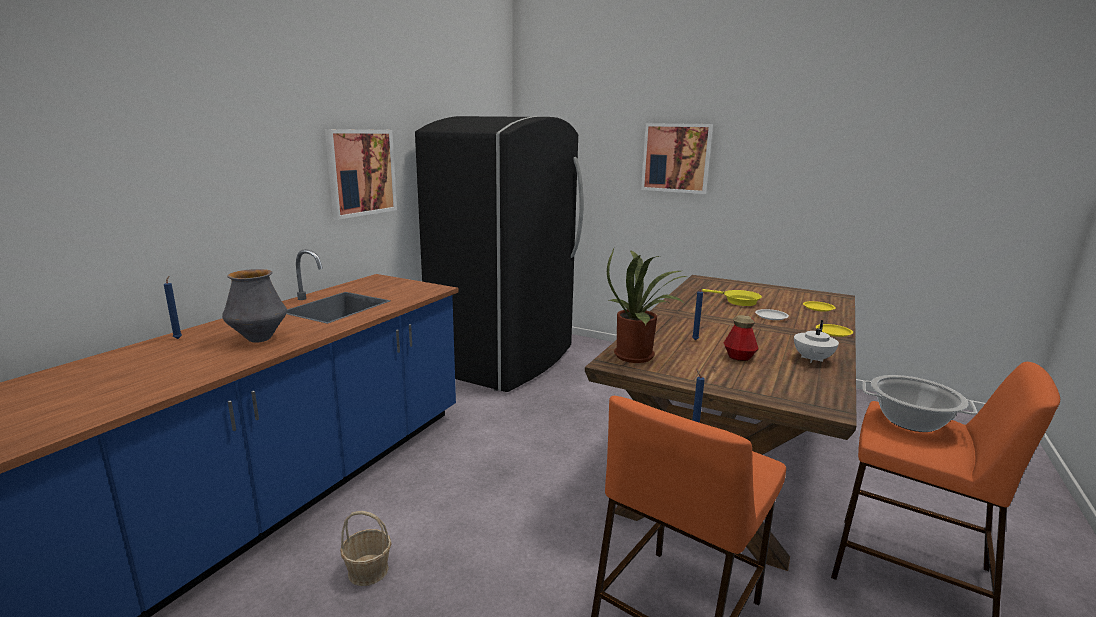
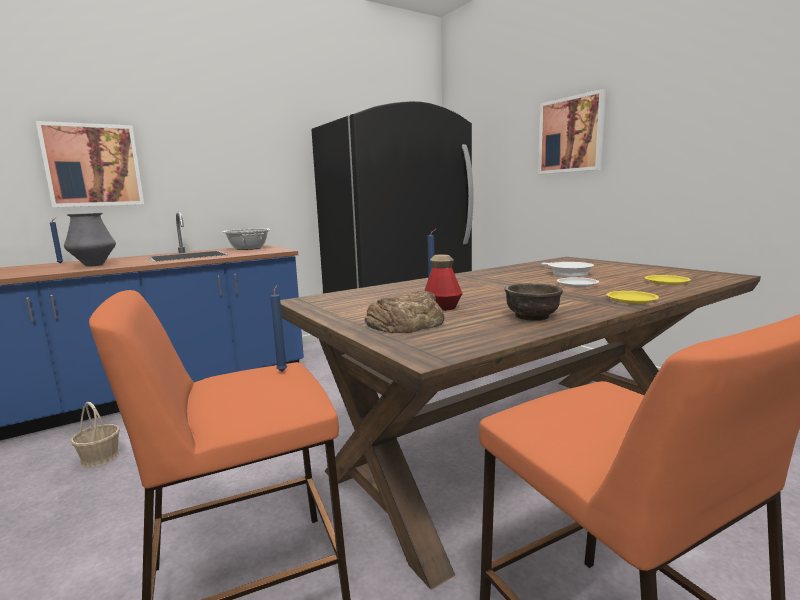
camera: 30 degrees right, 5 degrees down
picture [325,129,397,220] -> picture moved to [36,121,144,207]
potted plant [607,249,690,363] -> none
yellow frying pan [702,289,762,306] -> white frying pan [541,262,594,277]
white teapot [794,320,839,363] -> brown bowl [505,283,563,321]
cooking pot [862,375,977,432] -> cooking pot moved to [222,228,271,250]
none -> bread [364,291,445,333]

